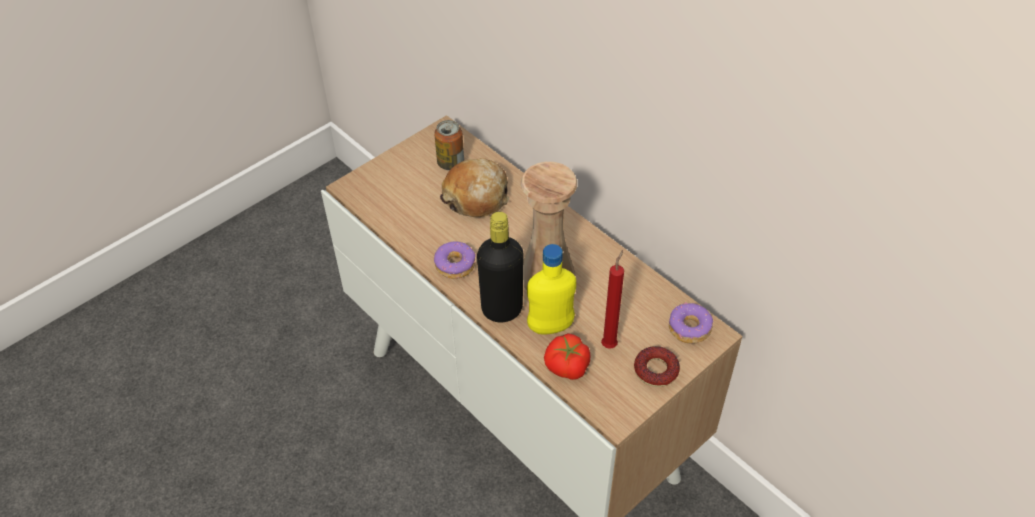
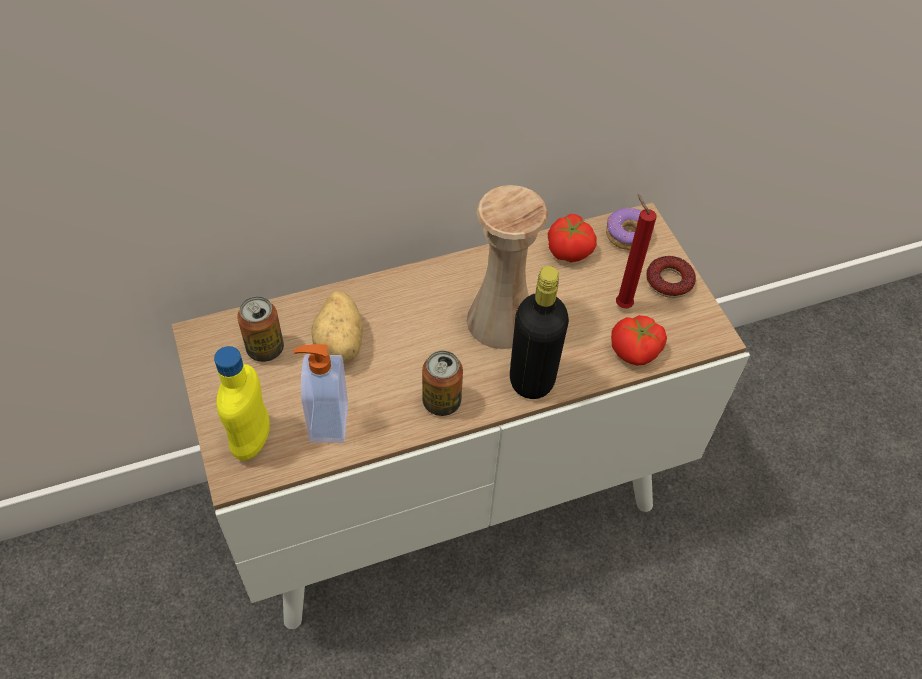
camera: 70 degrees left, 5 degrees up
donut [434,241,476,279] -> can [422,351,463,416]
bread [440,158,509,217] -> potato [311,291,363,364]
yellow bottle [527,244,576,334] -> yellow bottle moved to [214,346,270,461]
none -> soap dispenser [294,344,348,443]
none -> tomato [548,214,597,262]

